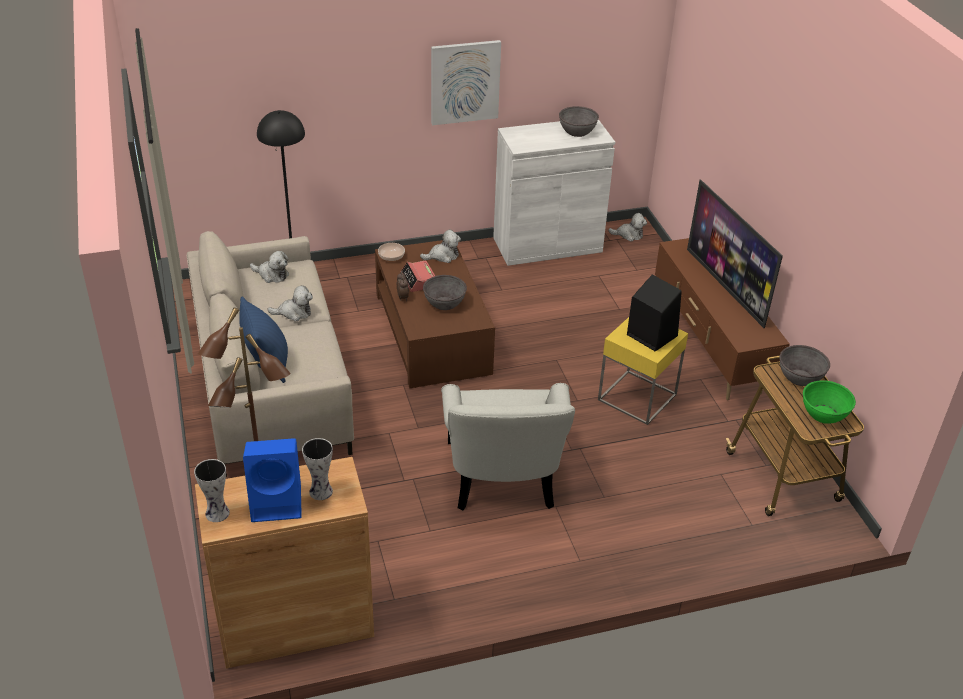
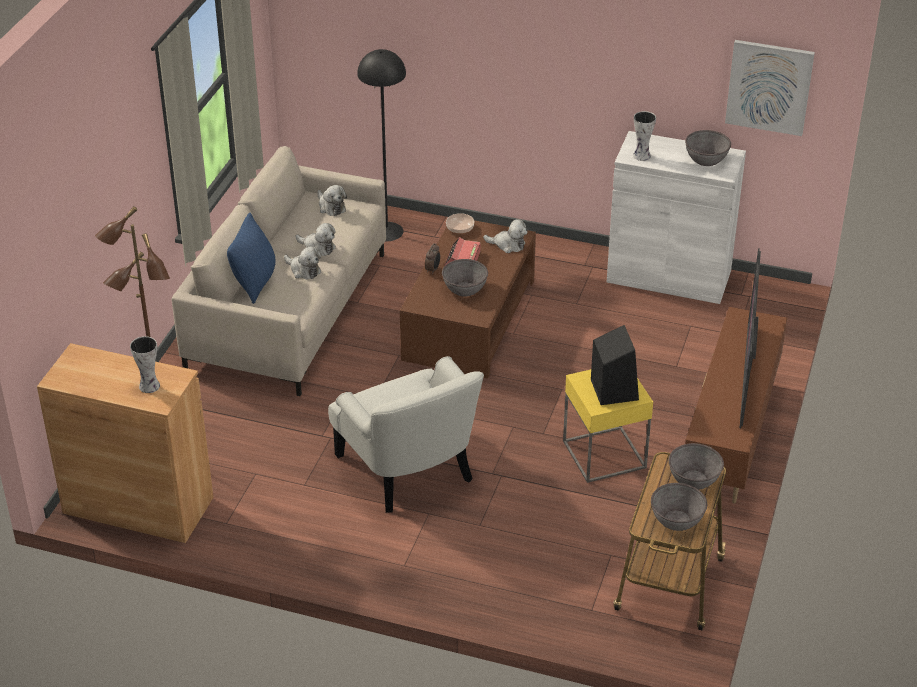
camera: 35 degrees right, 0 degrees up
vase [194,459,230,522] -> vase moved to [633,111,656,161]
blue speaker [243,438,302,522] -> none
picture [431,40,501,125] -> picture moved to [725,40,815,136]
white armchair [441,383,575,510] -> white armchair turned 60 degrees counterclockwise [328,356,484,513]
plush toy [608,213,647,241] -> plush toy moved to [284,246,321,280]
green bowl [803,380,856,424] -> grey bowl [651,483,707,531]

